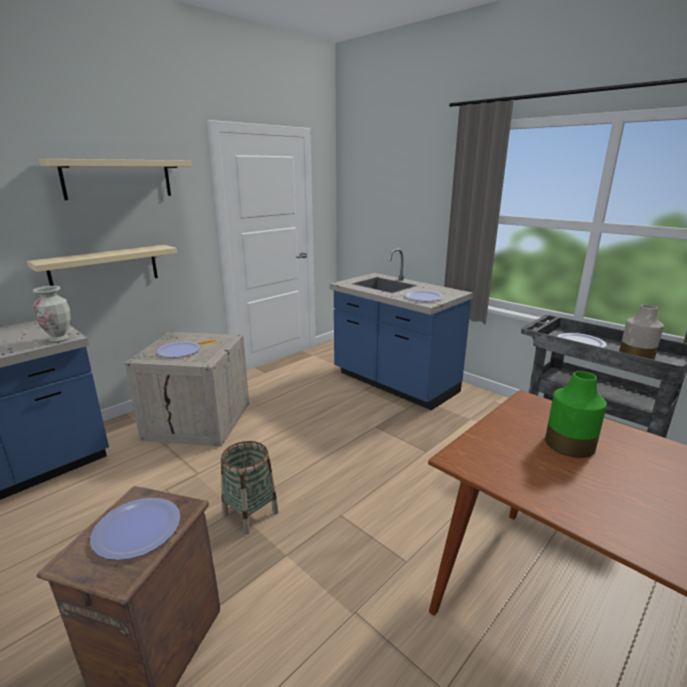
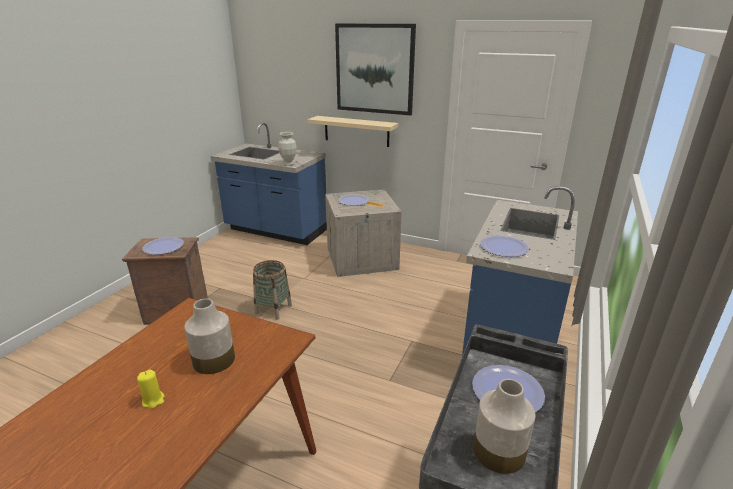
camera: 70 degrees right, 5 degrees up
beige shelf [39,159,192,200] -> picture [335,24,416,115]
green vase [545,371,607,458] -> beige vase [184,299,235,374]
none -> yellow candle [137,369,164,408]

